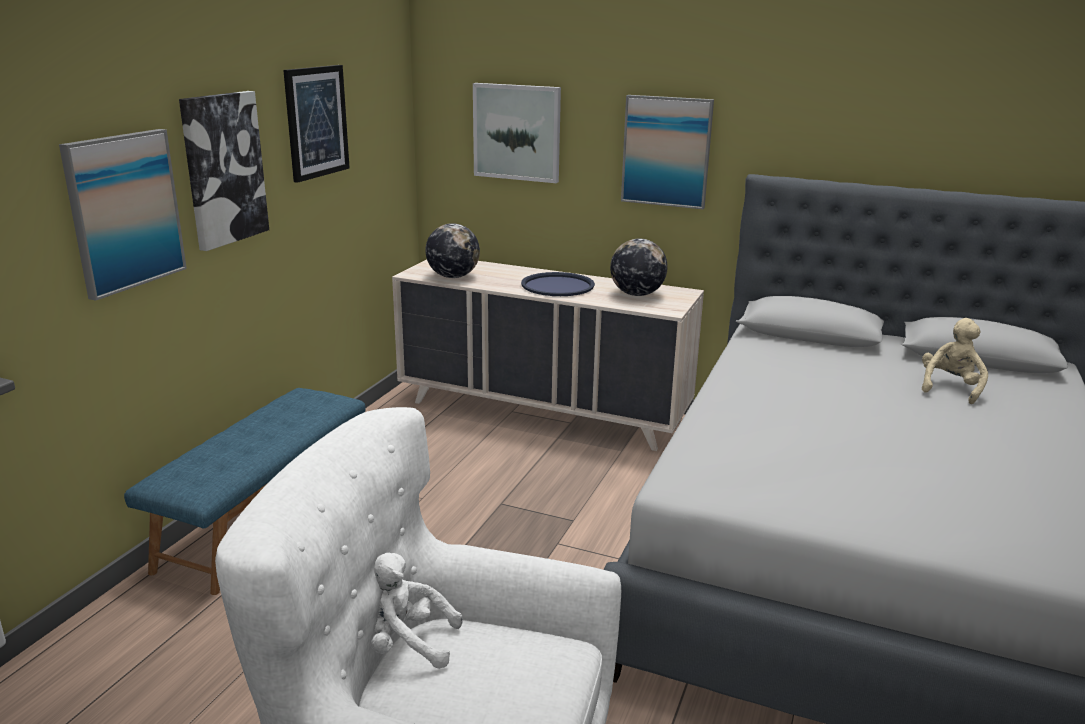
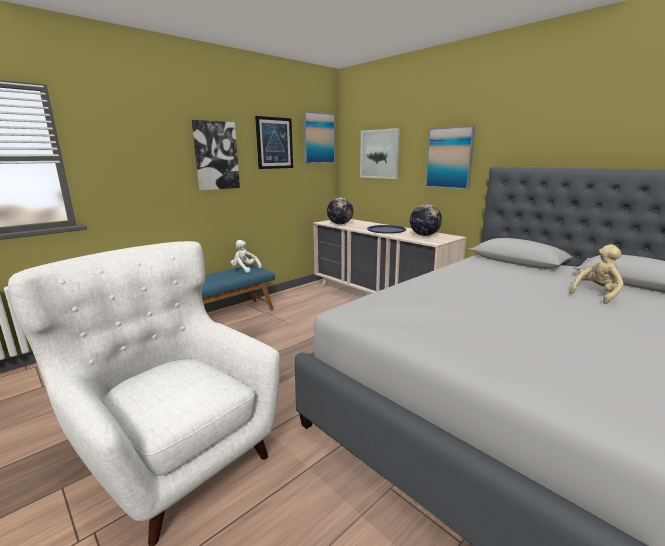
camera: 25 degrees right, 5 degrees down
picture [59,129,187,301] -> picture moved to [303,111,335,164]
white plush toy [371,553,462,669] -> white plush toy moved to [231,240,262,273]

